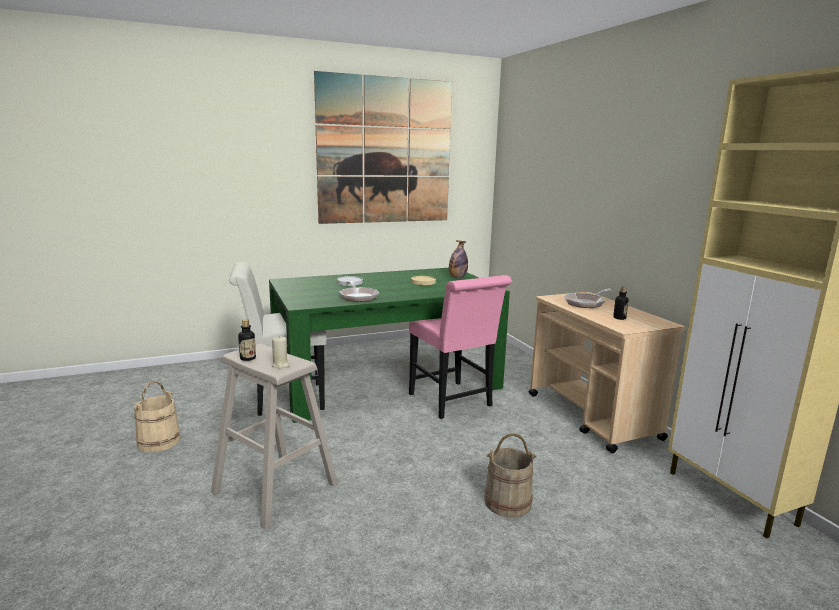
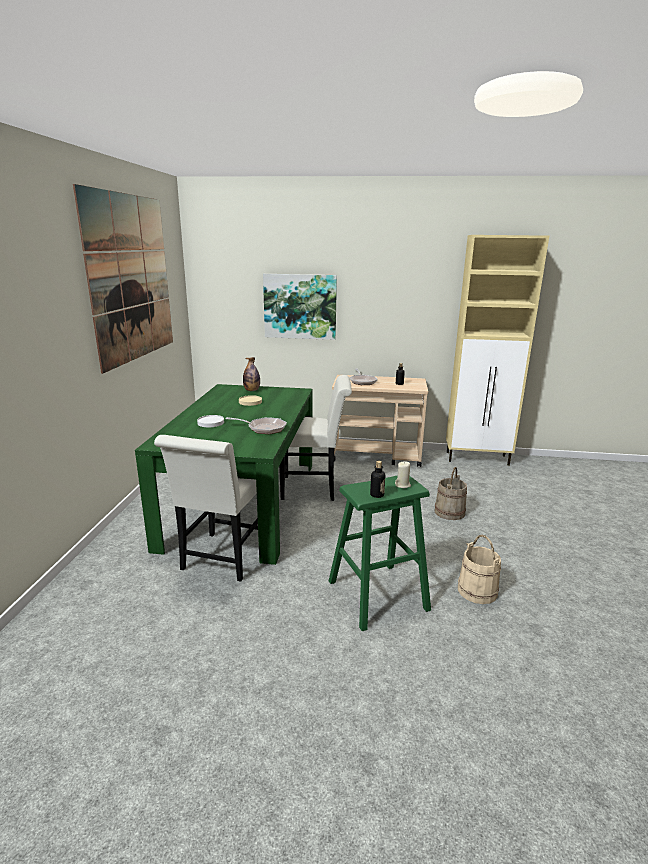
camera: 60 degrees left, 5 degrees up
beige bucket [134,381,181,452] -> beige bucket moved to [458,535,501,604]
beige stool [211,344,338,530] -> green stool [329,475,431,631]
pink chair [409,275,512,419] -> white chair [279,375,352,501]
none -> picture [263,274,337,340]

